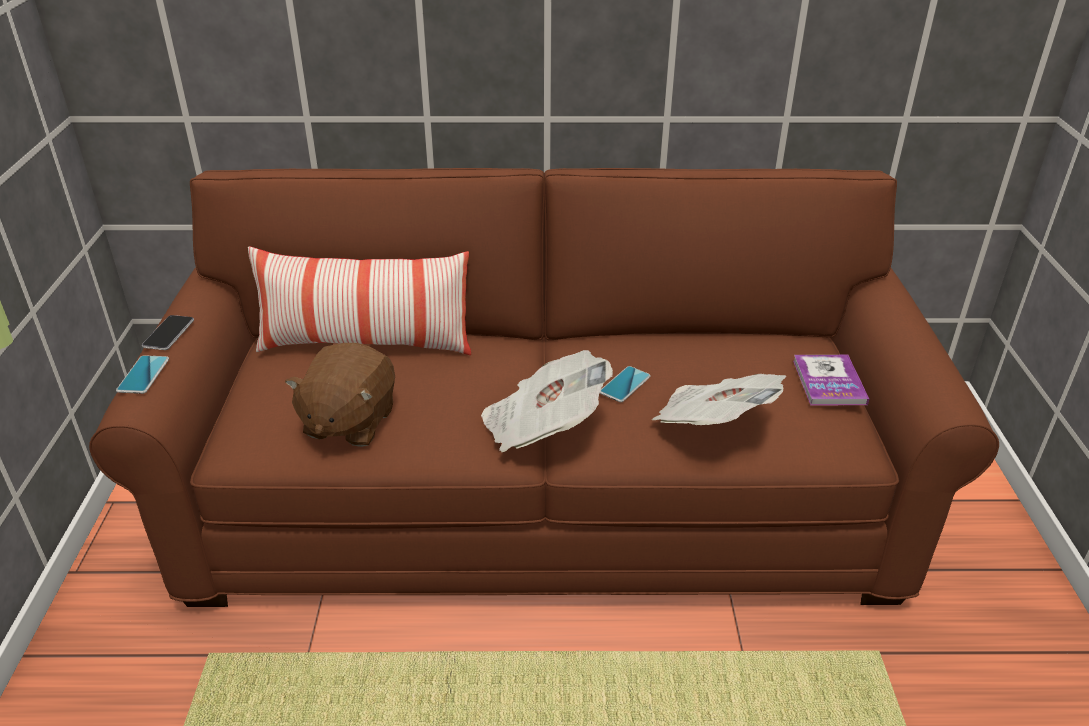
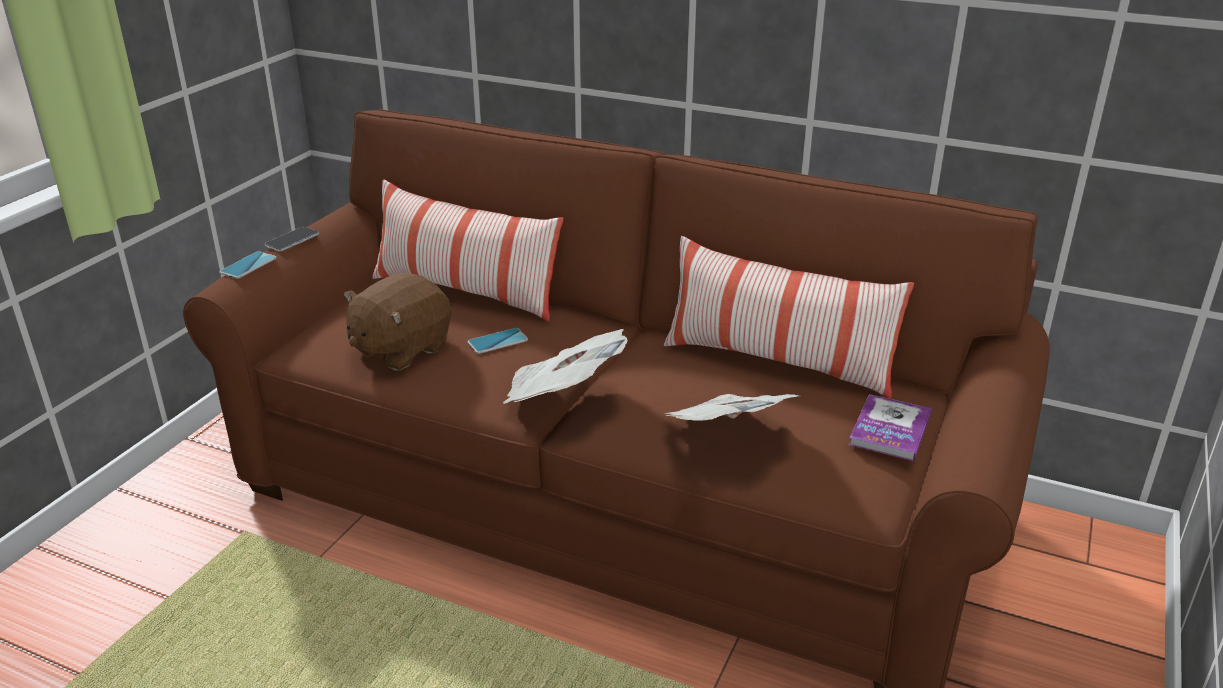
camera: 25 degrees right, 5 degrees down
phone [600,366,651,402] -> phone moved to [468,328,528,354]
none -> pillow [664,236,914,399]

